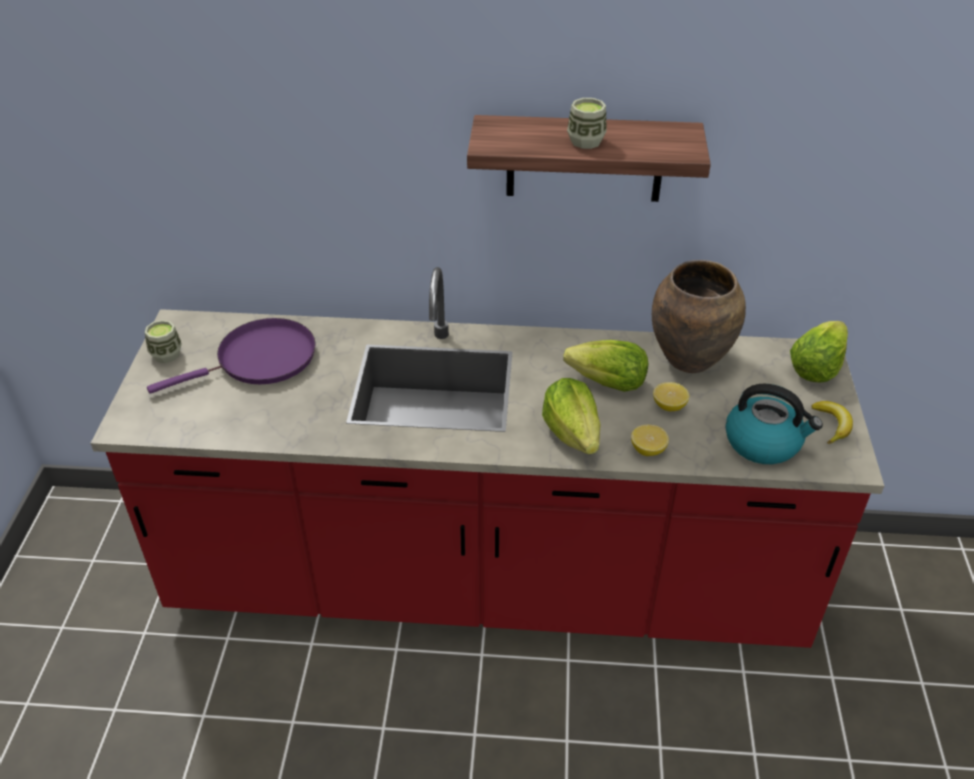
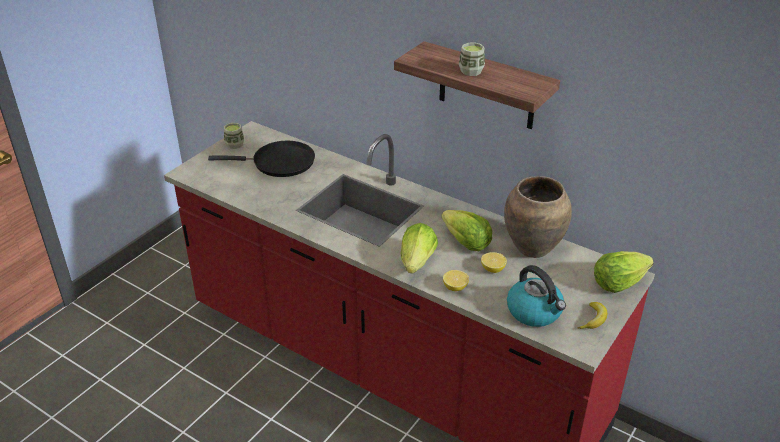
camera: 30 degrees right, 5 degrees down
purple frying pan [147,318,316,394] -> black frying pan [208,141,315,177]

